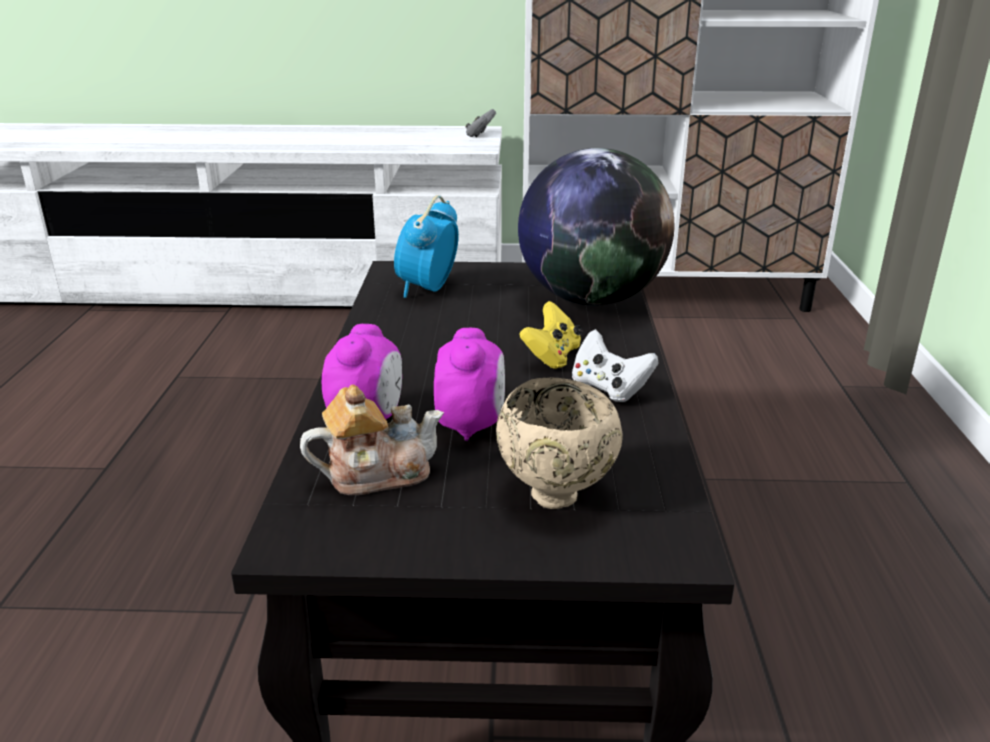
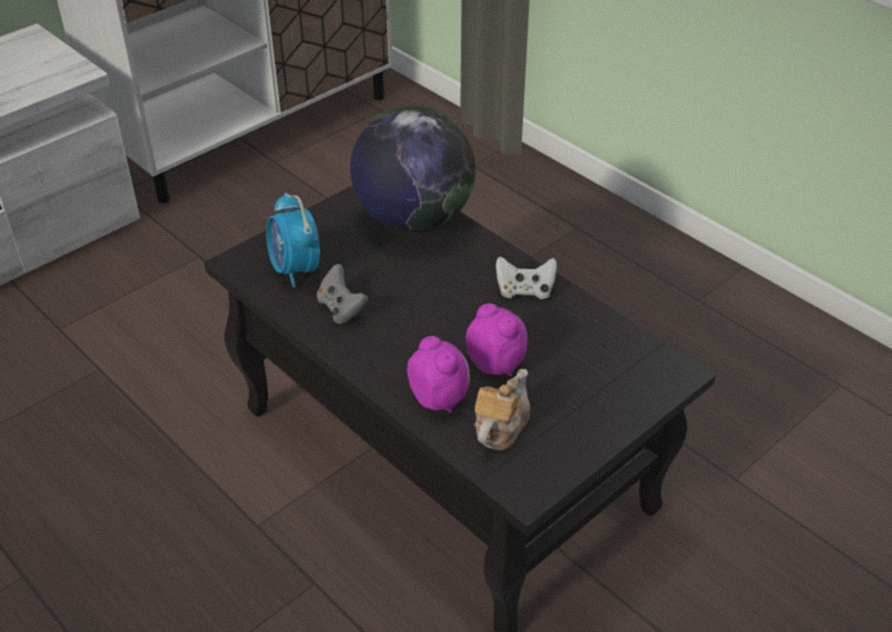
camera: 45 degrees left, 15 degrees up
grey game controller [465,109,496,137] -> grey game controller moved to [317,264,368,324]
beige bowl [496,377,623,509] -> none
yellow game controller [519,301,583,369] -> none

